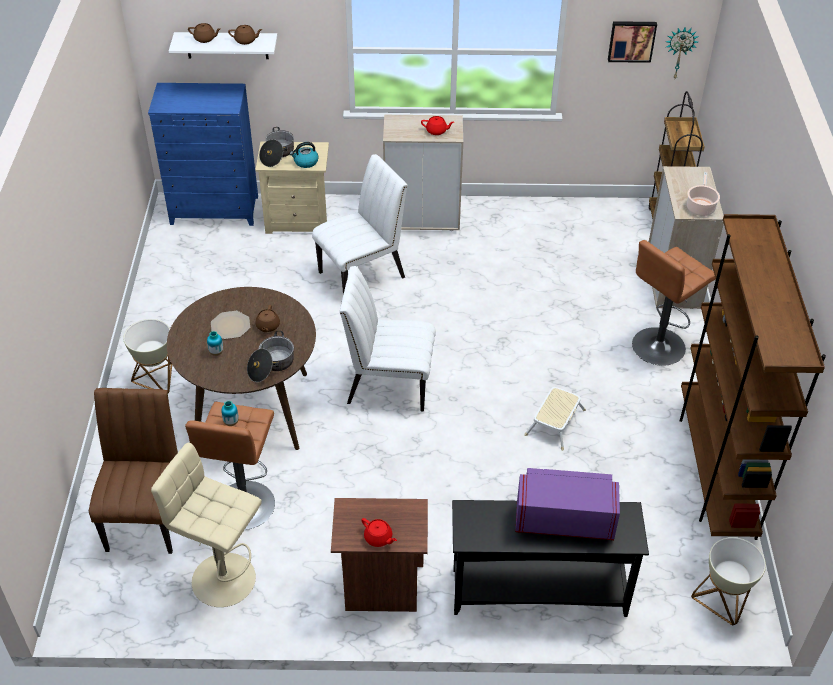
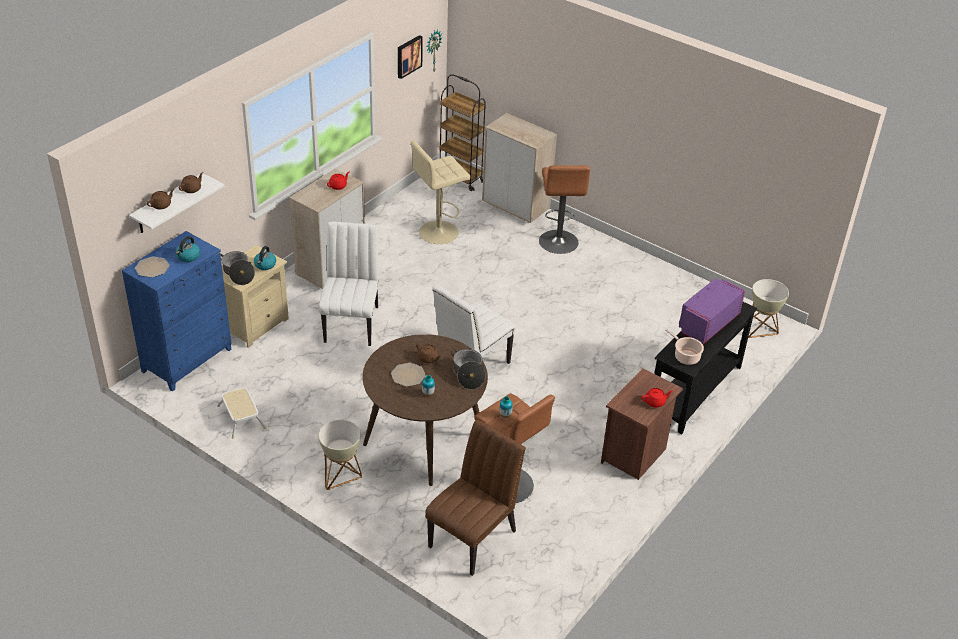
camera: 55 degrees left, 5 degrees down
brown chair [89,388,178,554] -> brown chair turned 90 degrees clockwise [425,420,526,576]
beige stool [151,443,262,607] -> beige stool moved to [411,141,471,244]
beige step ladder [524,387,586,451] -> beige step ladder moved to [217,387,266,439]
brown bookcase [680,214,826,540] -> none
cooking pot [687,172,720,216] -> cooking pot moved to [665,329,704,365]
none -> plate [135,256,170,277]
none -> kettle [176,236,200,262]

